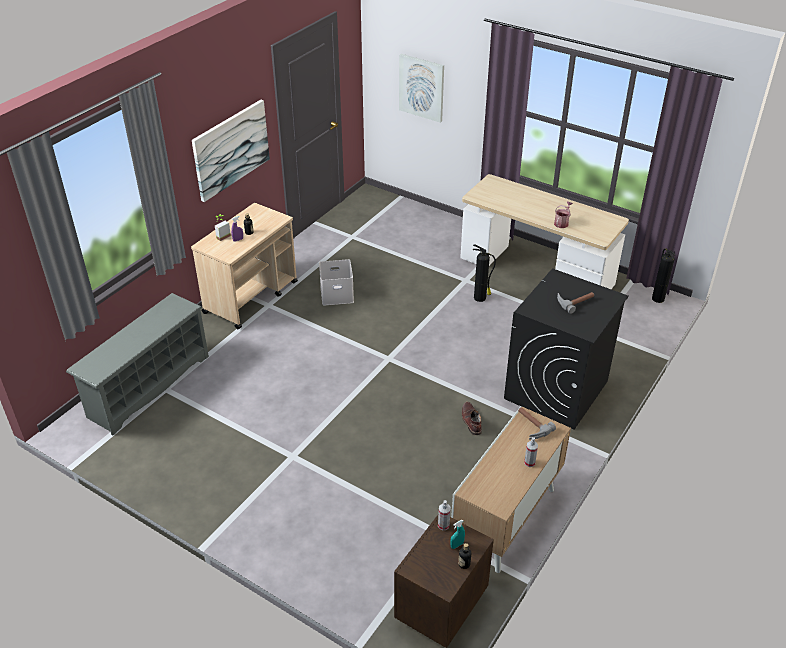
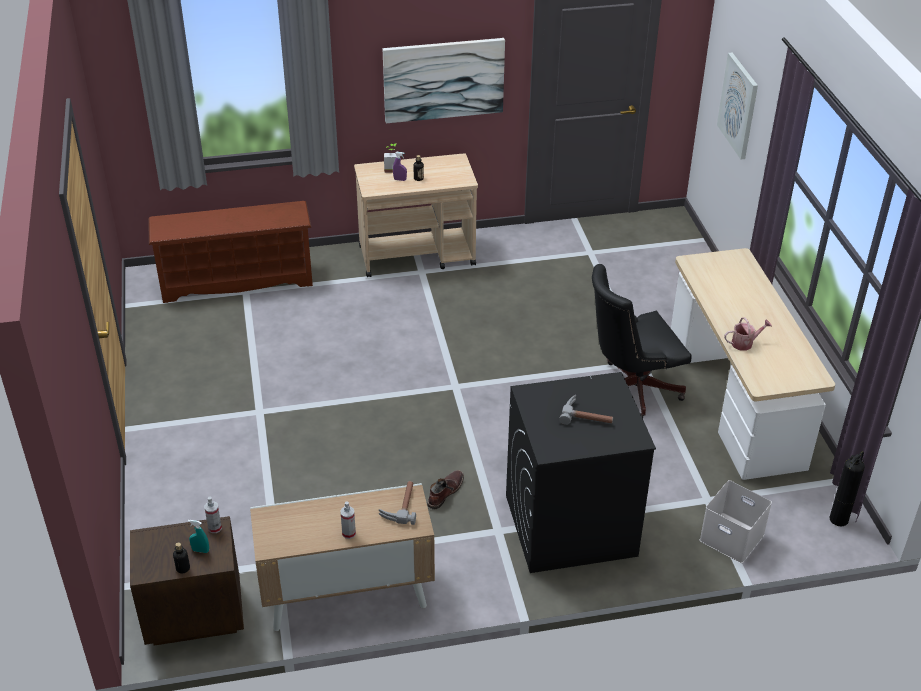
camera: 45 degrees right, 0 degrees up
grey shoe rack [66,293,209,435] -> brown shoe rack [148,201,313,303]
white storage box [319,259,354,306] -> white storage box moved to [699,480,772,563]
fire extinguisher [473,244,496,302] -> black office chair [592,264,692,418]

